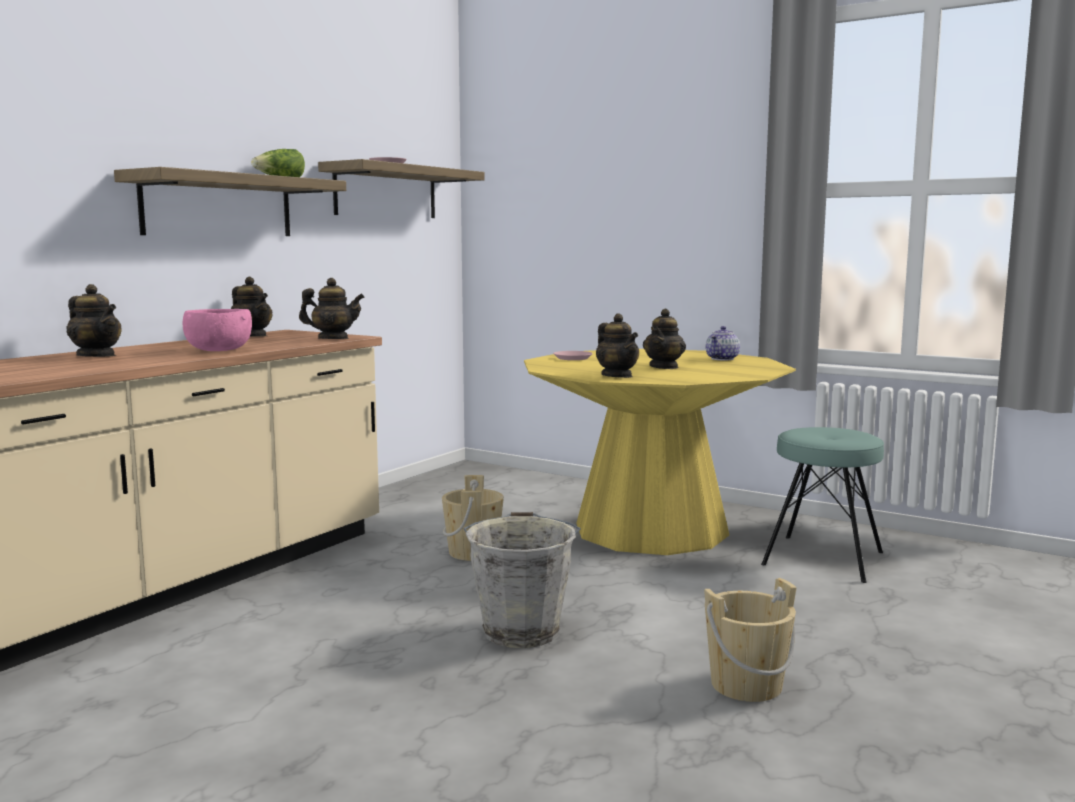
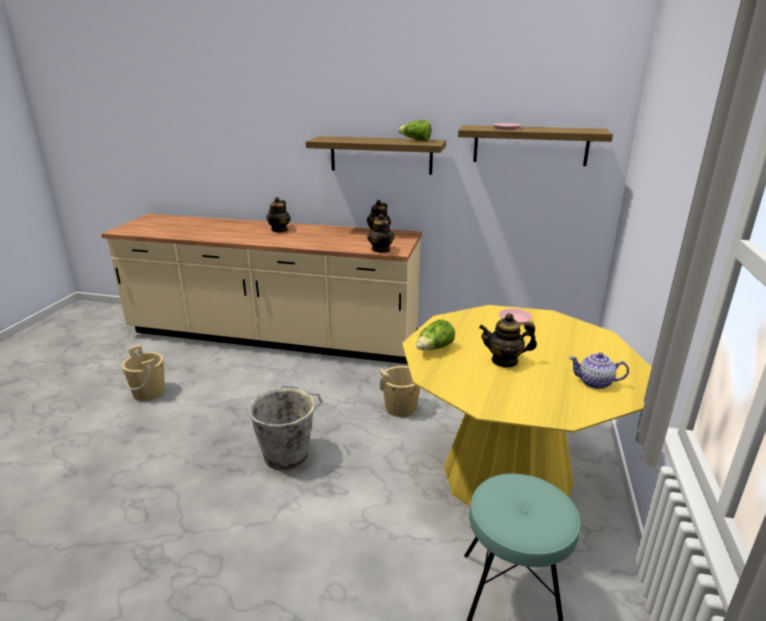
camera: 70 degrees right, 15 degrees up
pink bowl [183,309,252,351] -> none
teapot [596,313,639,378] -> lettuce [416,320,455,350]
beige bucket [704,578,797,702] -> beige bucket moved to [122,345,165,401]

